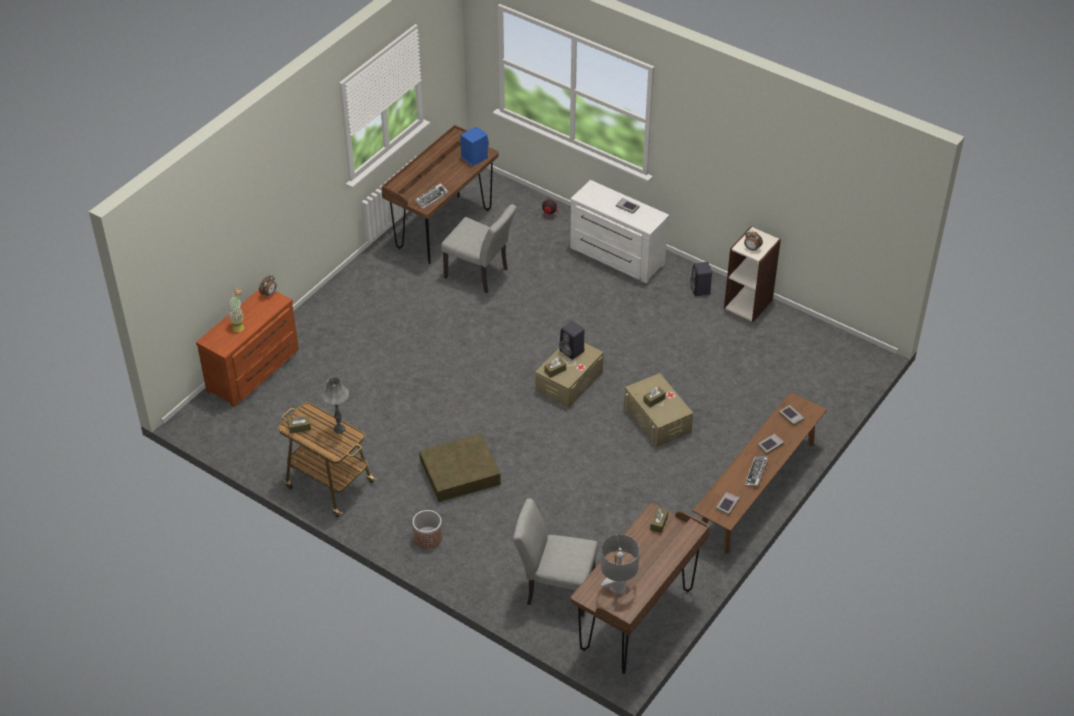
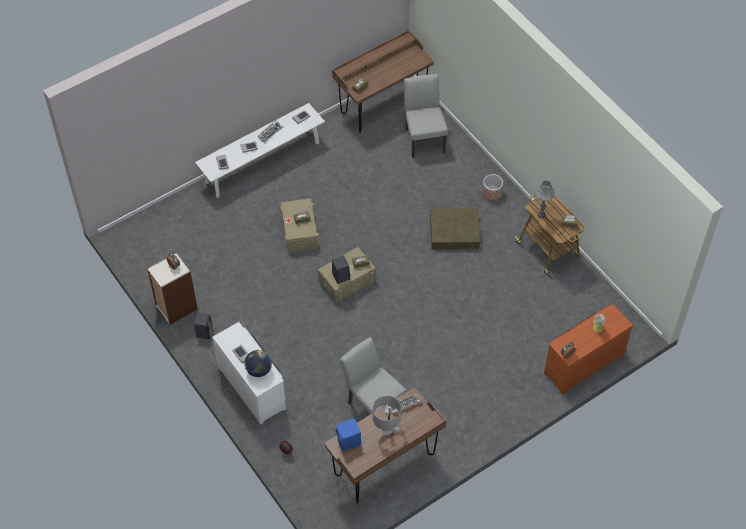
camera: 160 degrees left, 10 degrees up
grey chair [513,498,598,617] -> grey chair turned 135 degrees counterclockwise [404,74,448,158]
grey table lamp [600,534,640,594] -> grey table lamp moved to [373,396,401,435]
brown bench [693,392,827,554] -> white bench [195,103,325,198]
none -> globe [245,350,272,377]

